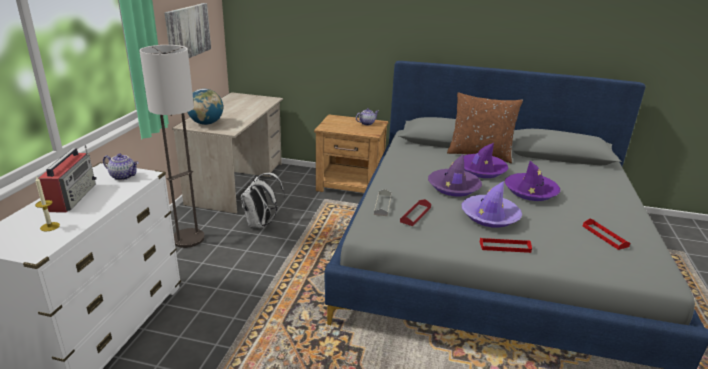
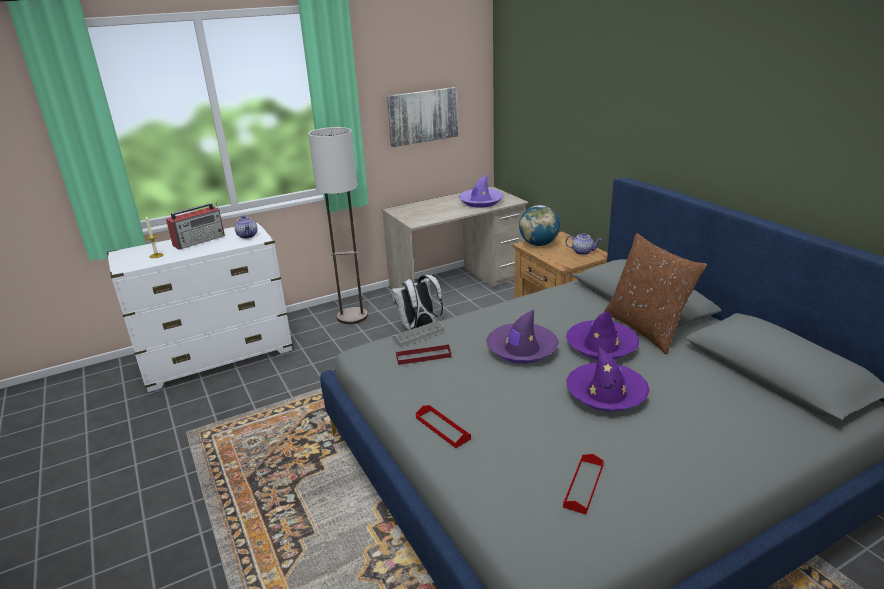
camera: 50 degrees right, 0 degrees up
globe [187,89,223,125] -> globe moved to [519,205,560,246]
purple hat [462,181,522,228] -> purple hat moved to [459,175,504,207]

